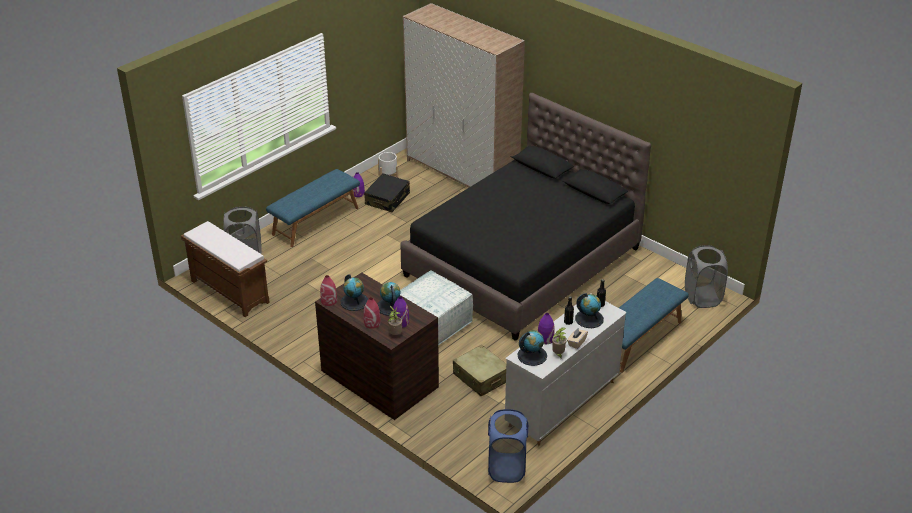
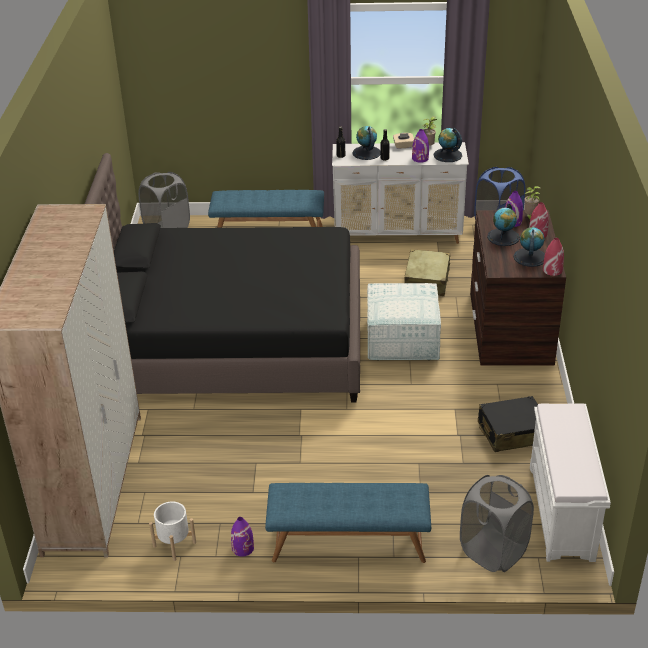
camera: 130 degrees left, 0 degrees up
brown bench [181,221,270,317] -> white bench [530,403,611,562]
black suitcase [364,173,410,213] -> black suitcase moved to [478,396,538,452]

